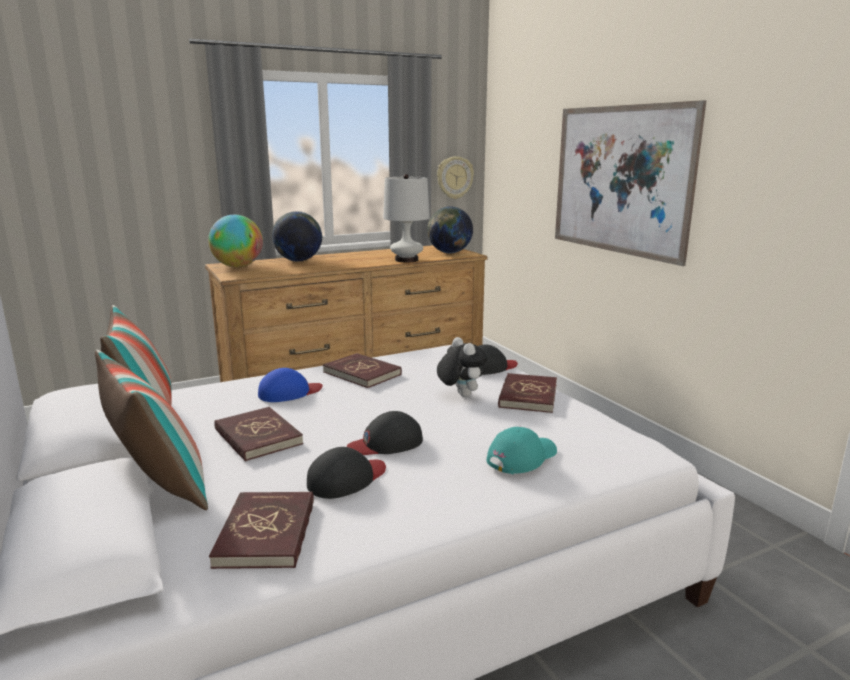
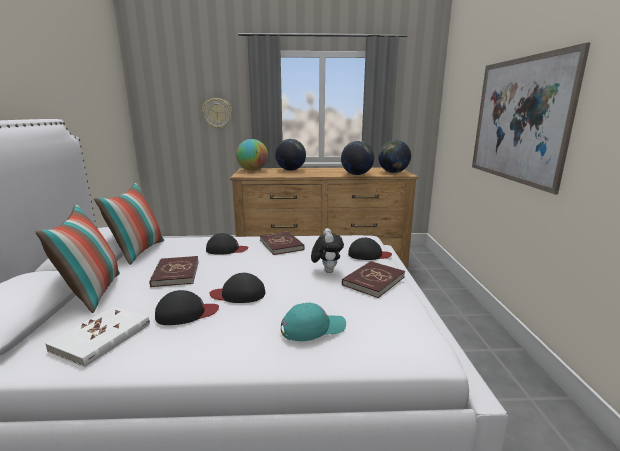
camera: 25 degrees right, 0 degrees up
red book [209,492,314,569] -> white book [45,306,150,367]
blue cap [258,368,322,402] -> black cap [206,233,248,254]
white table lamp [383,174,430,262] -> globe [341,141,374,175]
wall clock [437,156,474,199] -> wall clock moved to [202,98,232,129]

